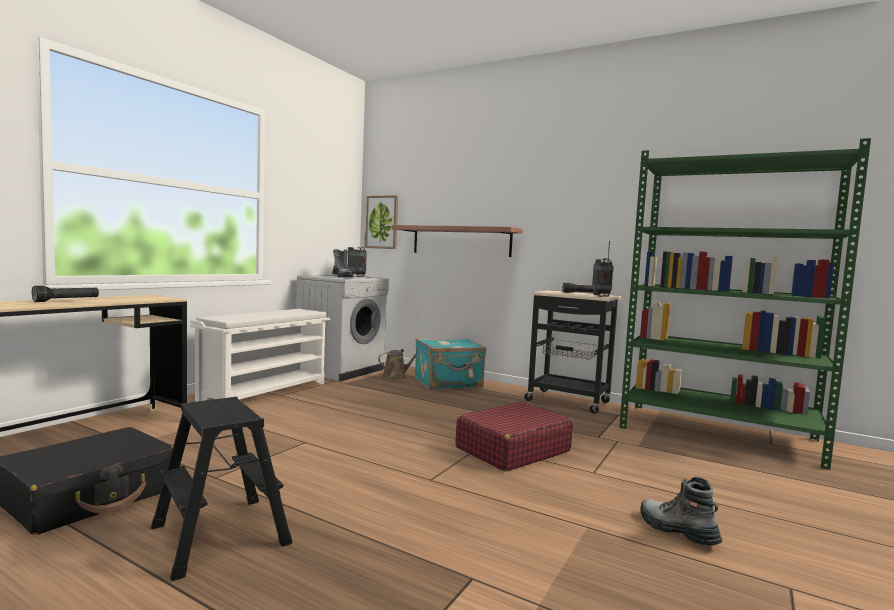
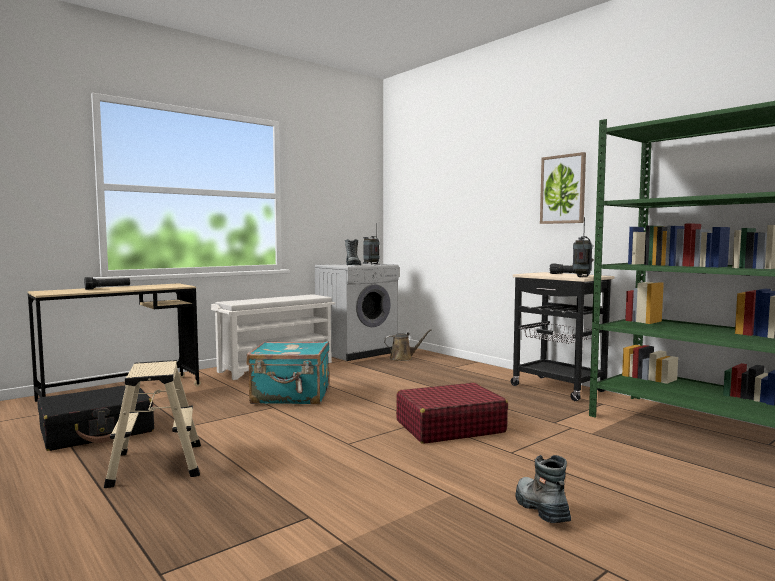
camera: 20 degrees right, 0 degrees up
black step ladder [151,397,293,581] -> beige step ladder [104,360,201,488]
picture [365,195,398,249] -> picture moved to [540,152,586,224]
shelf [392,225,523,257] -> none
turquoise suitcase [415,338,486,390] -> turquoise suitcase moved to [247,341,329,405]

